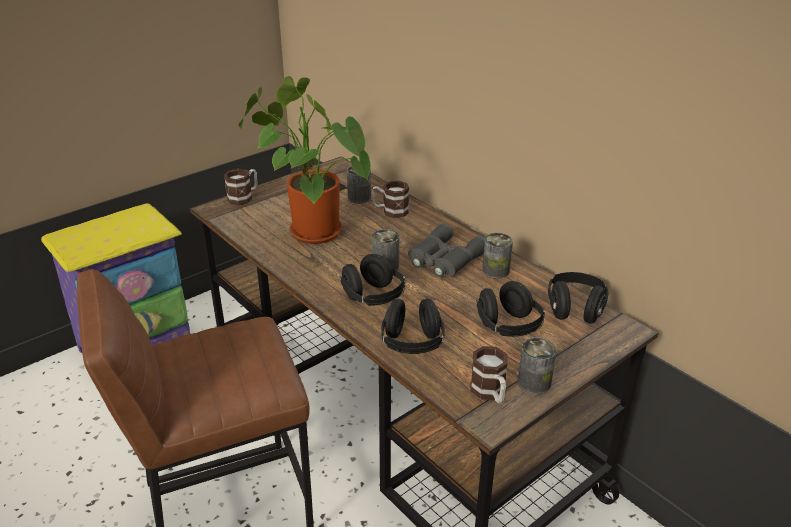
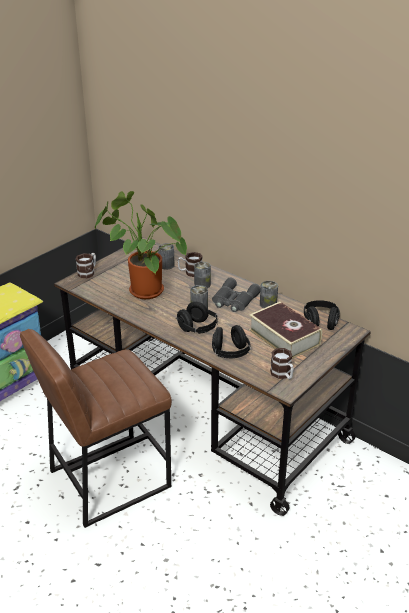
camera: 10 degrees left, 0 degrees up
black headphones [476,281,545,337] -> book [249,302,322,359]
can [517,337,557,394] -> can moved to [194,262,211,288]

